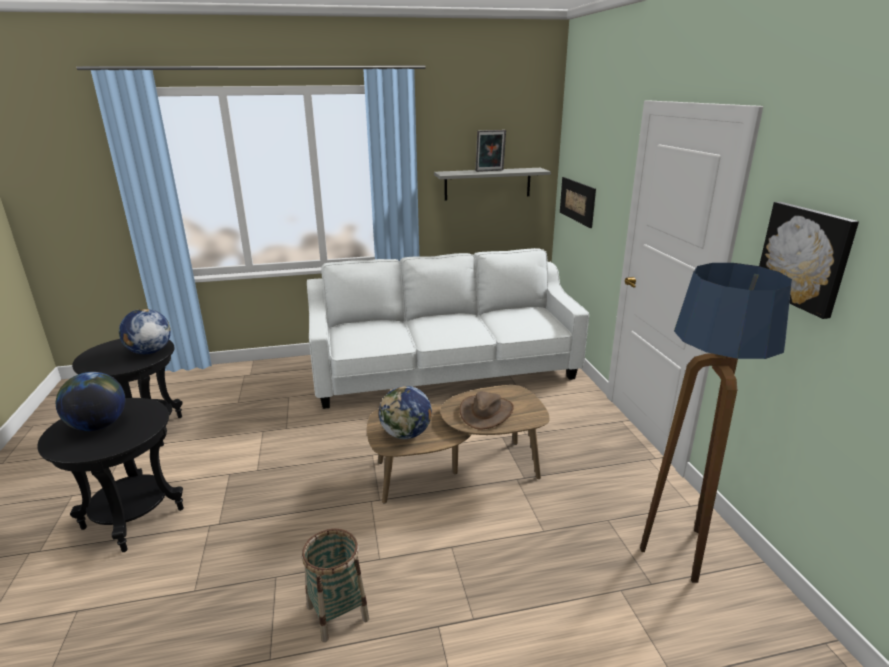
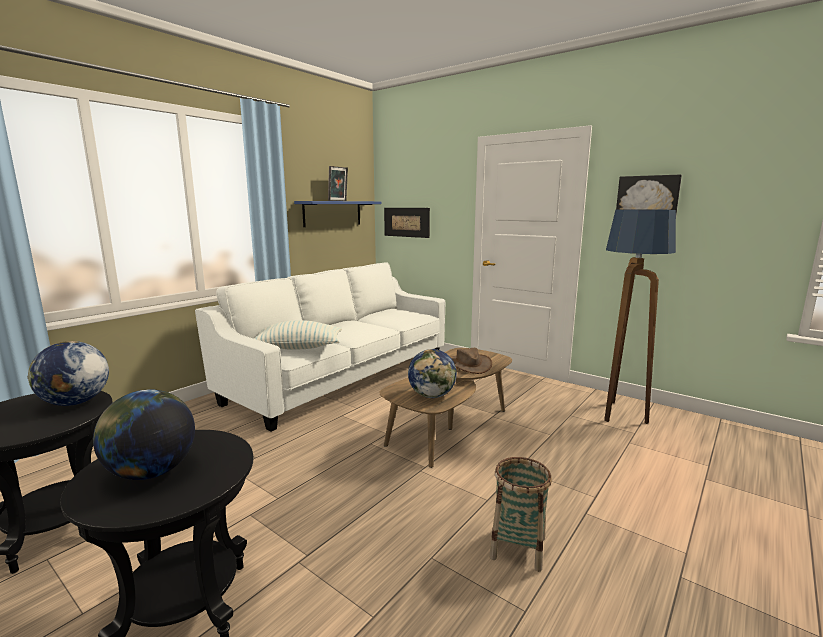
camera: 40 degrees left, 10 degrees down
grey shelf [434,168,551,201] -> blue shelf [294,201,381,227]
none -> pillow [254,320,342,350]

